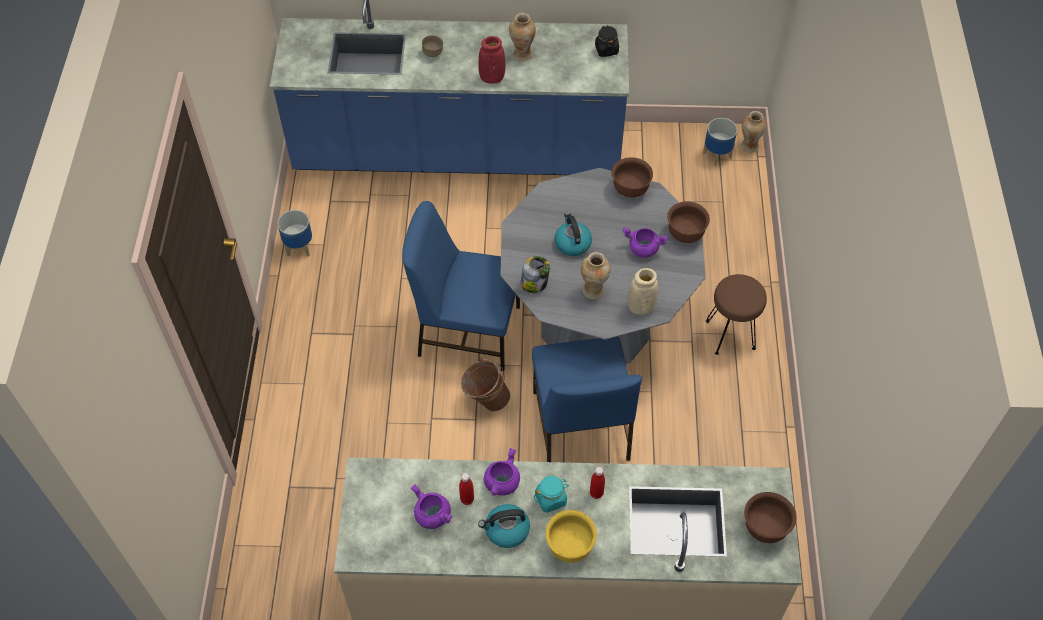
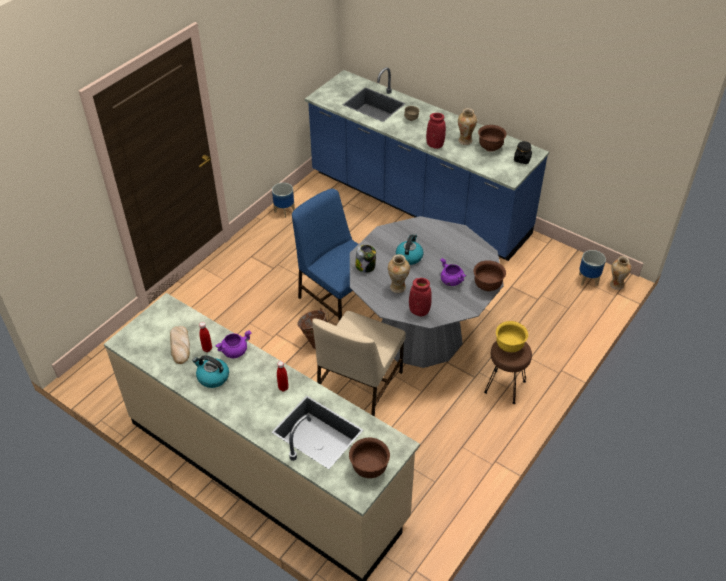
camera: 35 degrees right, 10 degrees down
purple cooking pot [411,484,452,529] -> bread [170,326,190,364]
blue chair [532,337,642,462] -> beige chair [312,311,406,417]
turquoise jar [534,476,569,513] -> none
yellow bowl [546,510,597,563] -> yellow bowl moved to [496,321,528,352]
brown bowl [612,157,653,198] -> brown bowl moved to [478,125,507,152]
beige vase [627,268,658,315] -> red vase [409,278,432,316]

